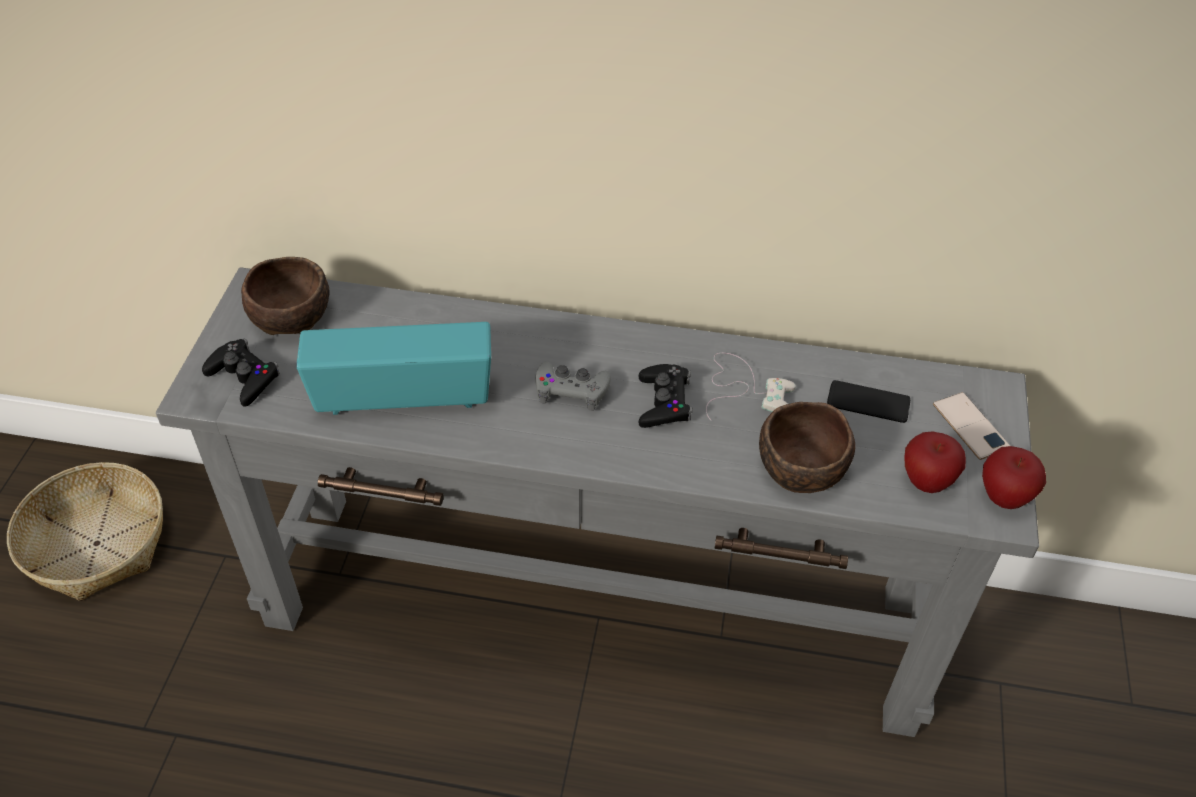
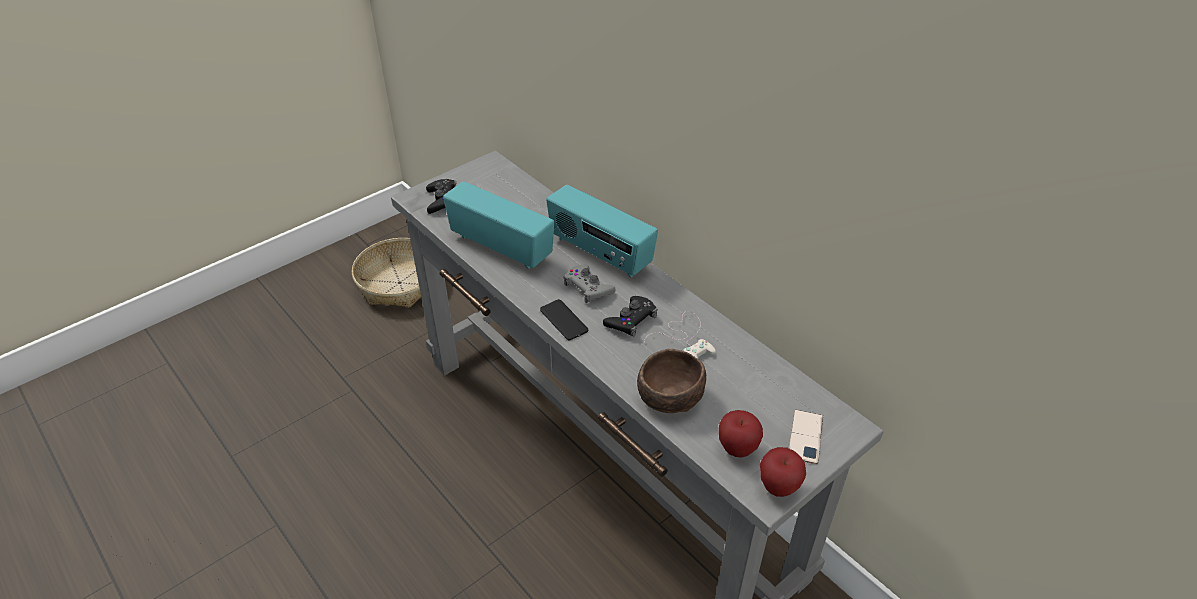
camera: 40 degrees right, 5 degrees down
brown bowl [241,257,330,335] -> none
phone [827,380,910,423] -> phone moved to [540,299,588,341]
none -> radio [546,185,658,278]

